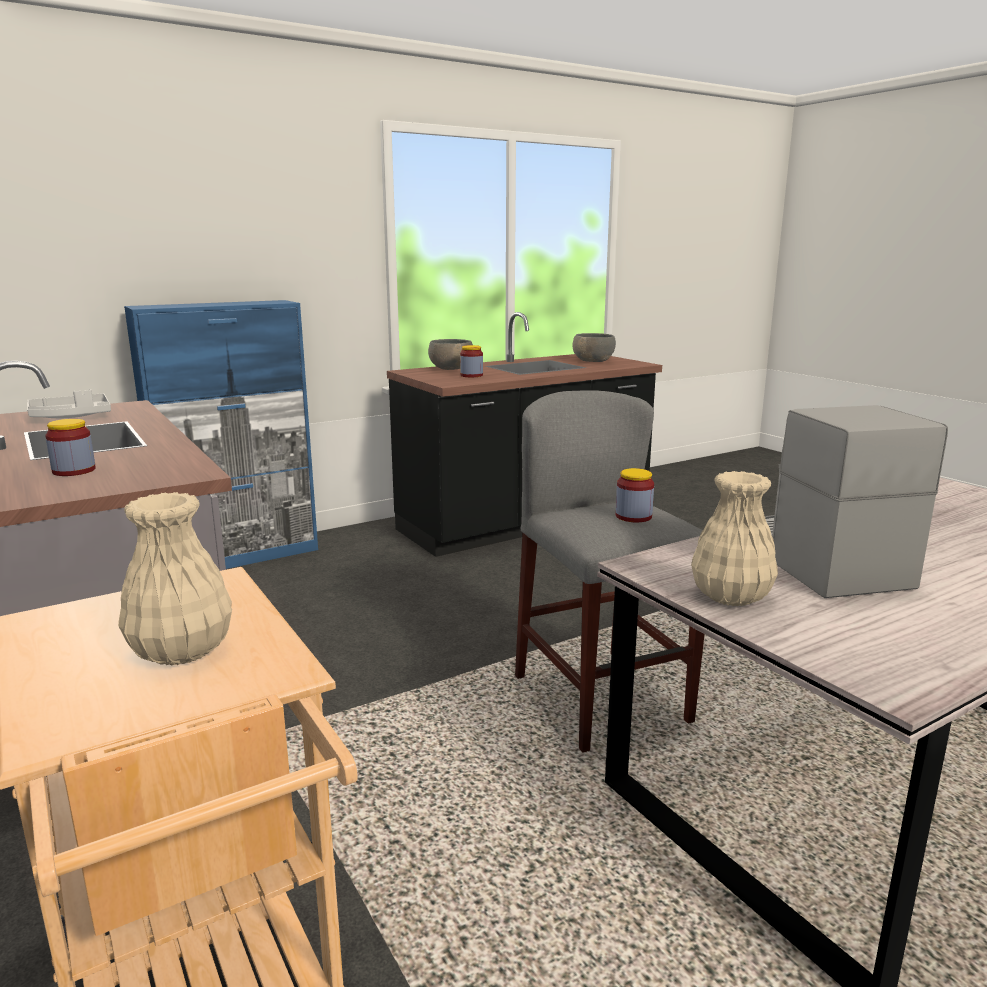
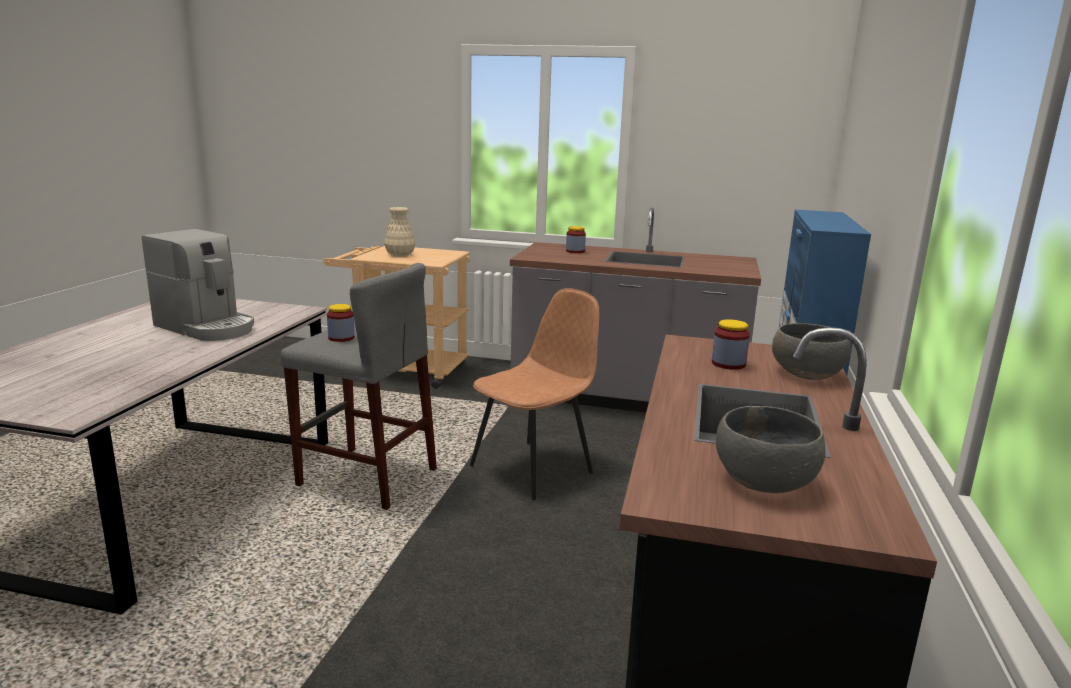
camera: 135 degrees right, 0 degrees up
grey tray [27,390,111,418] -> none
beige vase [691,471,778,606] -> none
none -> brown chair [470,288,599,500]

